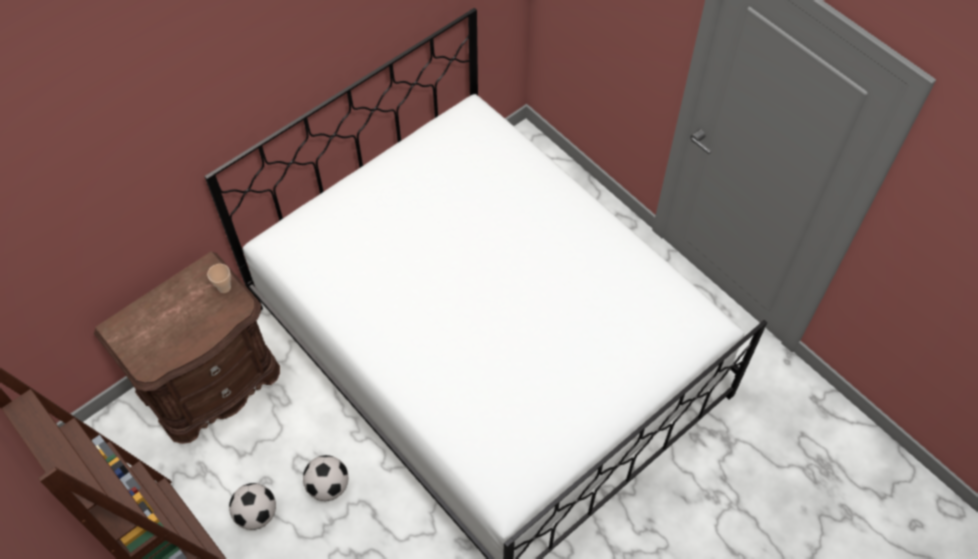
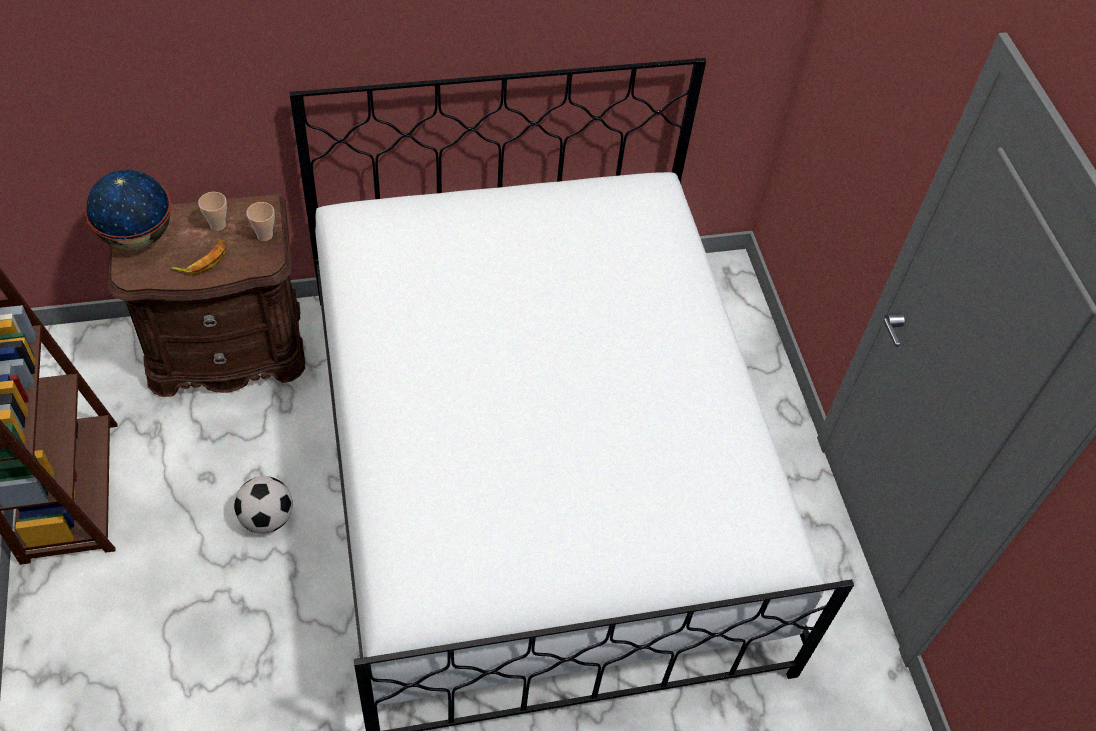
camera: 25 degrees right, 5 degrees down
football [229,483,276,530] -> none
none -> globe [85,170,172,250]
none -> banana [171,240,226,275]
none -> cup [198,192,227,231]

